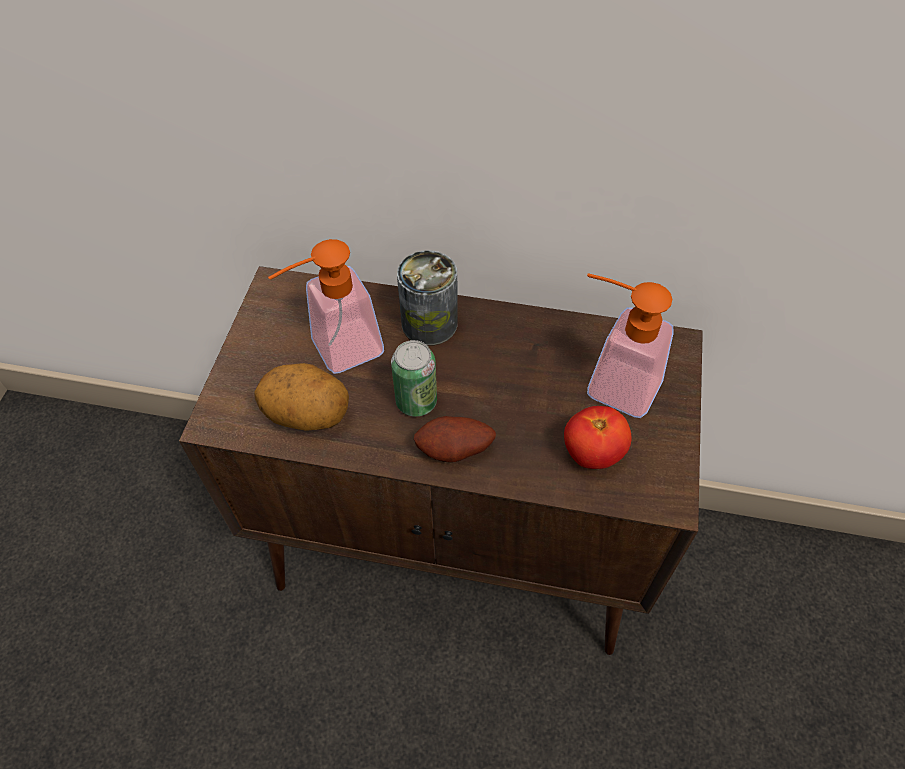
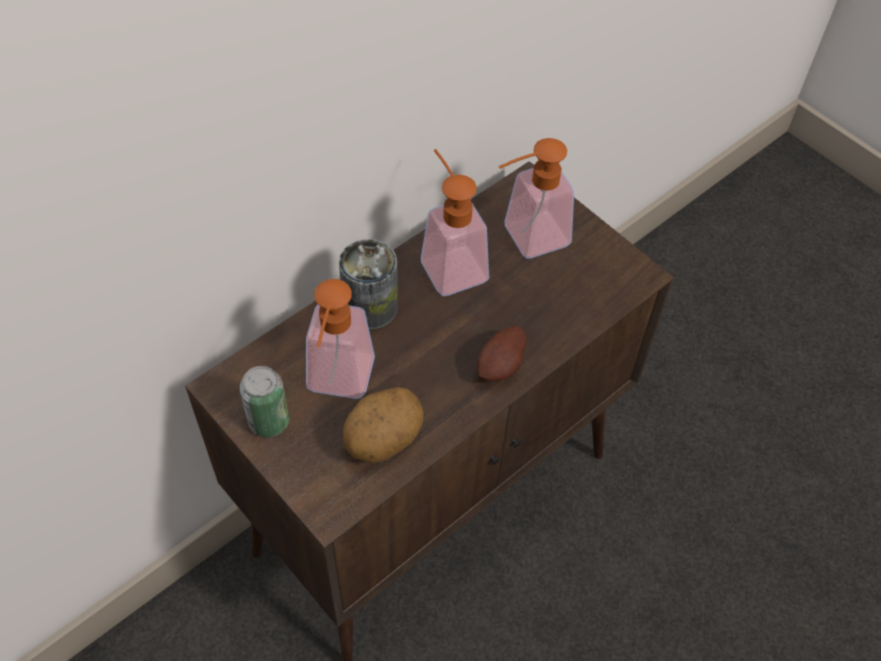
camera: 55 degrees left, 0 degrees up
can [391,340,437,417] -> can moved to [240,366,289,437]
tomato [564,406,631,469] -> none
none -> soap dispenser [421,149,489,296]

